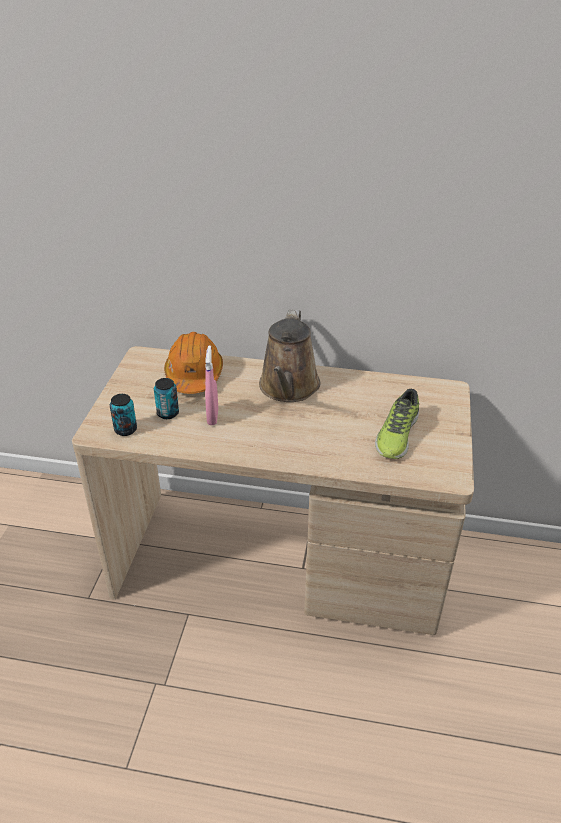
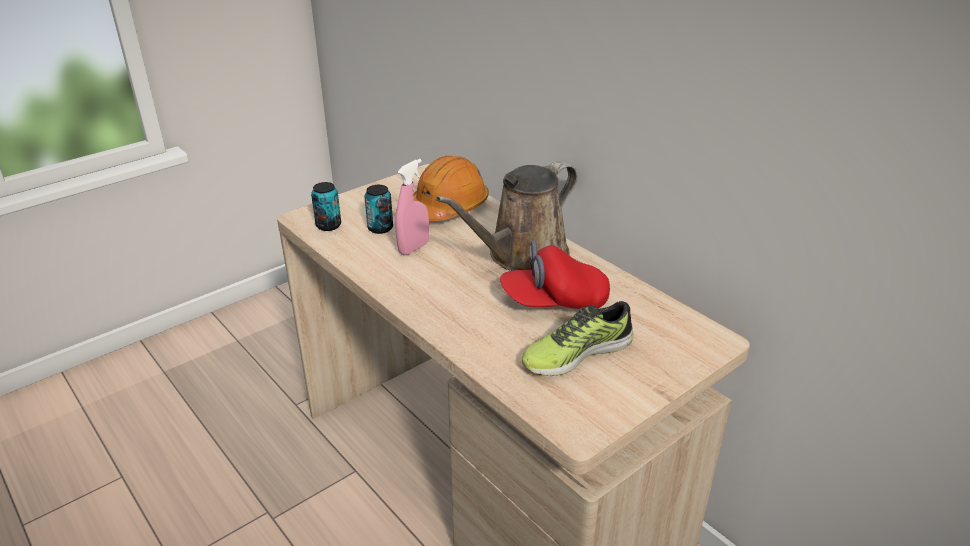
camera: 40 degrees right, 5 degrees down
none -> red cap [500,240,610,309]

